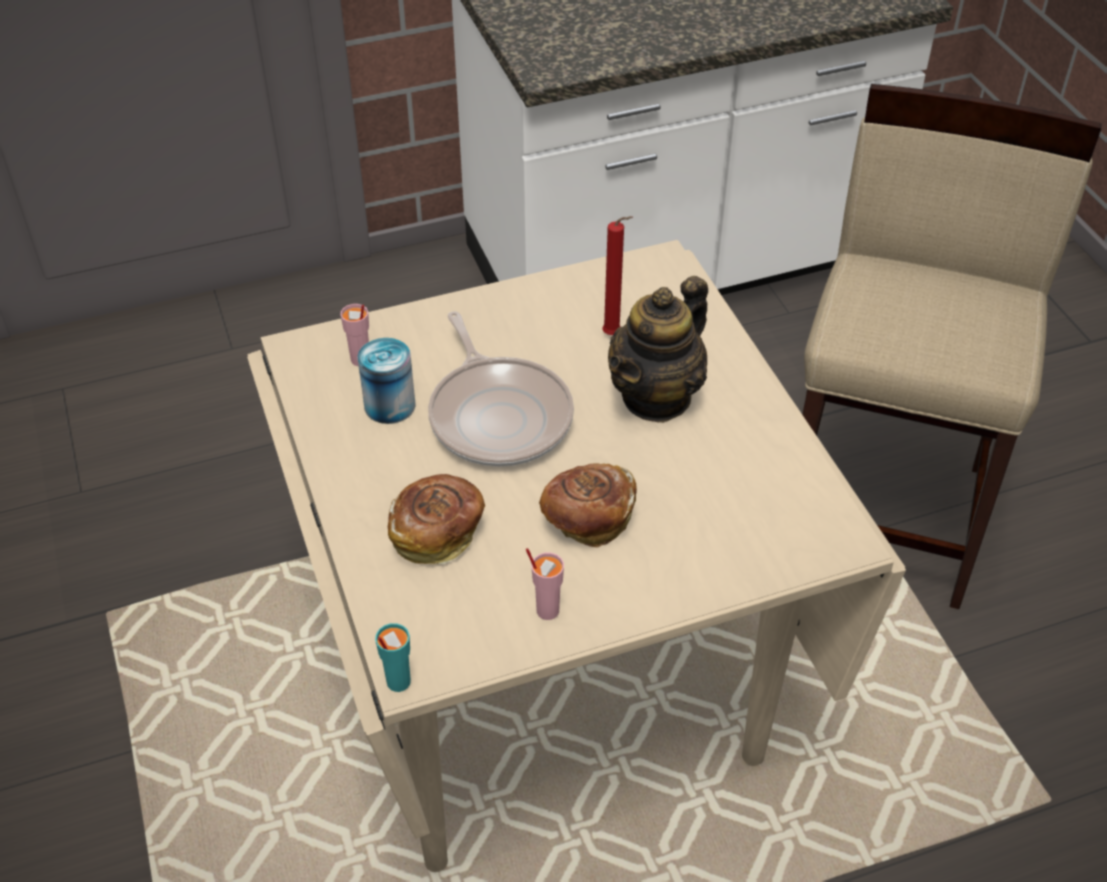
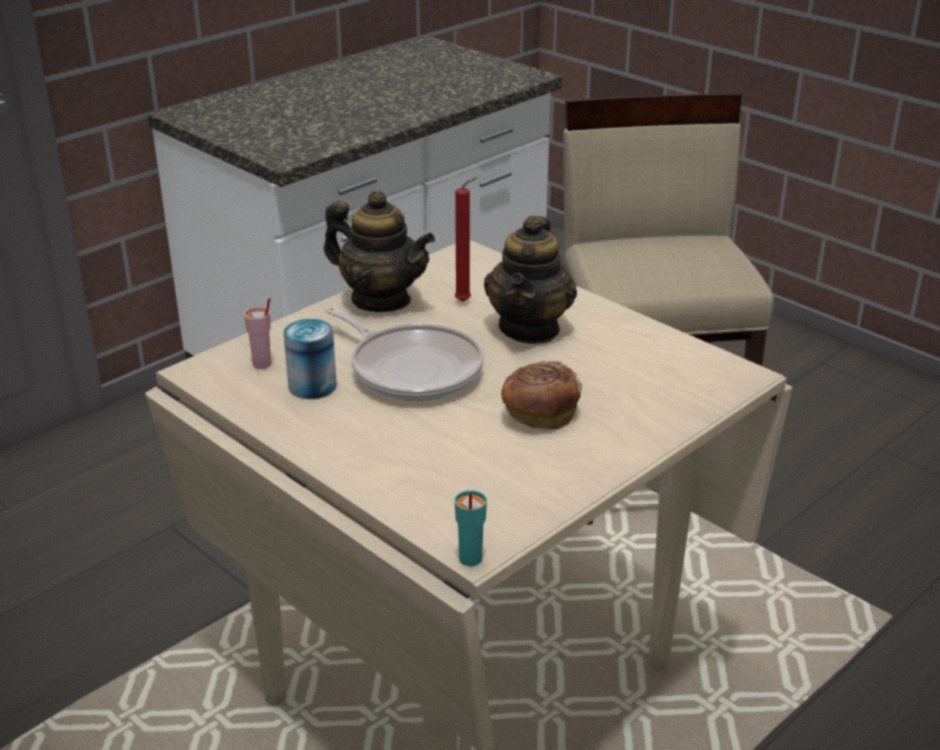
camera: 25 degrees left, 15 degrees down
bread [388,474,485,564] -> none
pink cup [526,548,564,620] -> none
none -> teapot [324,190,435,312]

